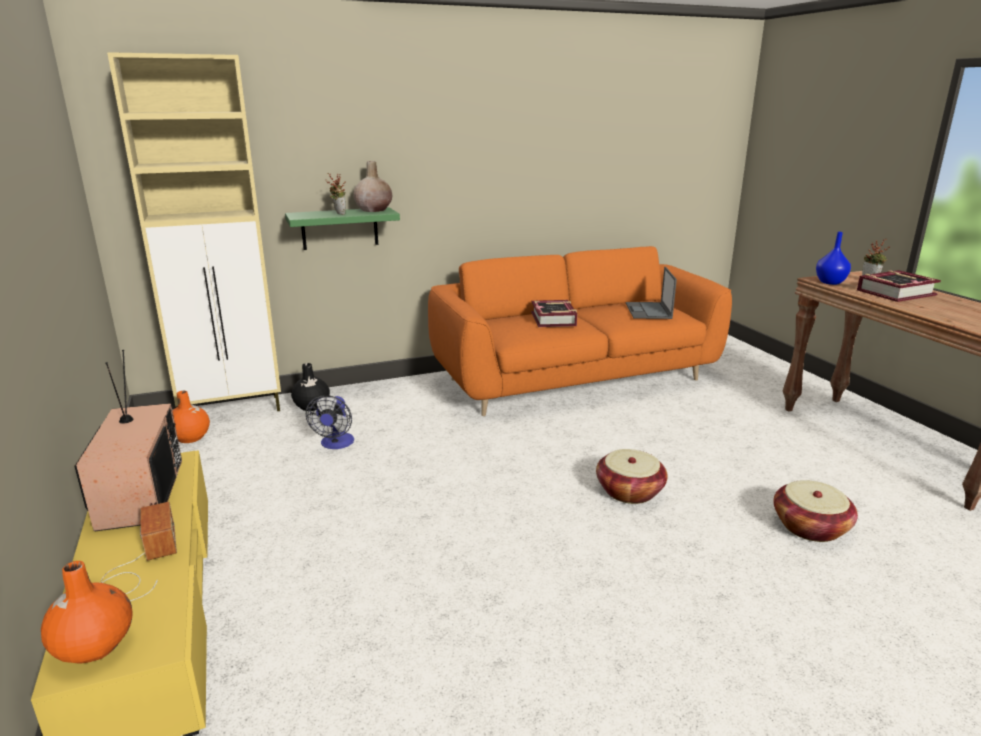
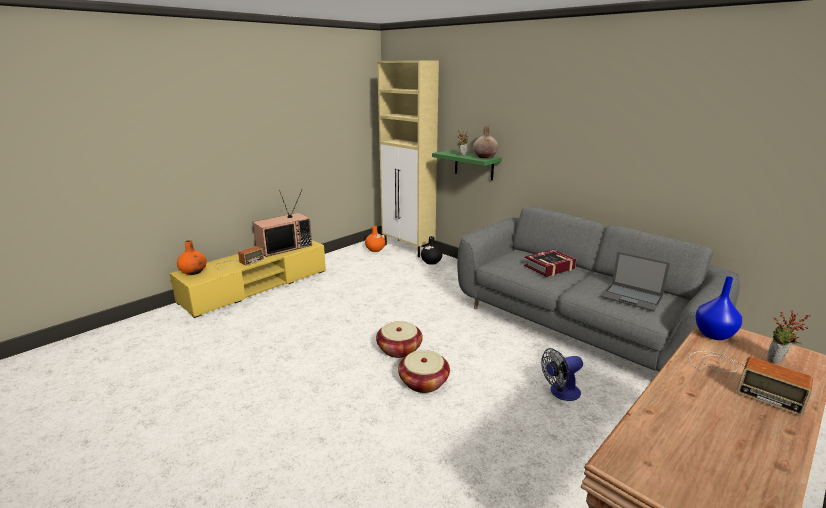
camera: 65 degrees right, 0 degrees up
fan [306,395,354,449] -> fan moved to [541,348,583,401]
orange sofa [428,246,732,416] -> grey sofa [457,207,740,372]
laptop [626,267,677,319] -> laptop turned 120 degrees counterclockwise [601,252,670,312]
basket [773,480,858,542] -> basket moved to [376,321,423,358]
book [857,270,941,302] -> radio [689,351,813,416]

